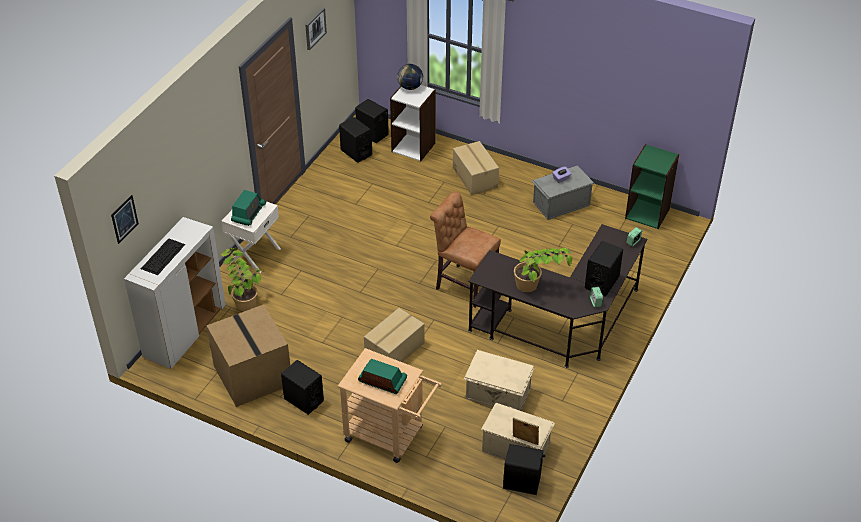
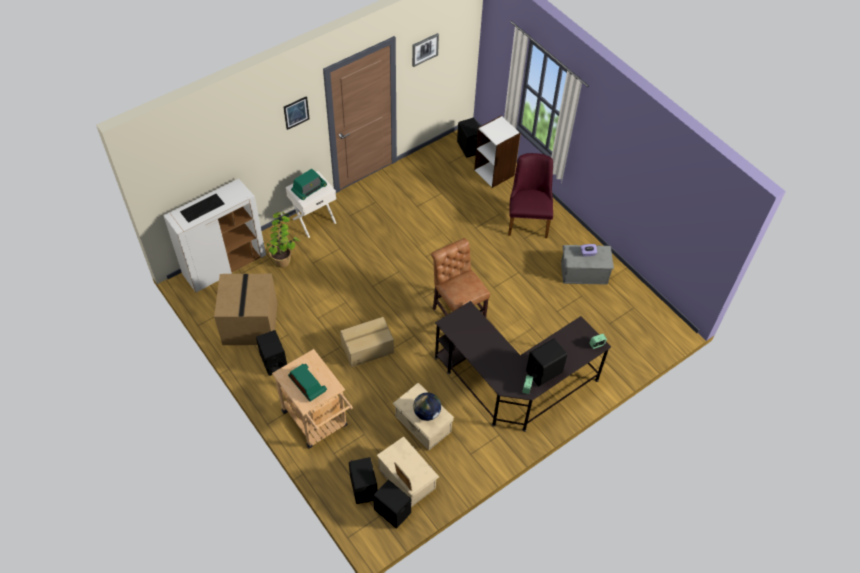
camera: 25 degrees right, 10 degrees up
picture [111,195,139,244] -> picture moved to [283,96,309,130]
black speaker [339,117,372,163] -> black speaker moved to [349,457,377,504]
globe [397,64,423,90] -> globe moved to [413,392,441,421]
cardboard box [453,141,499,195] -> purple chair [508,153,553,238]
potted plant [514,248,572,292] -> none
green bookcase [625,144,679,229] -> none

